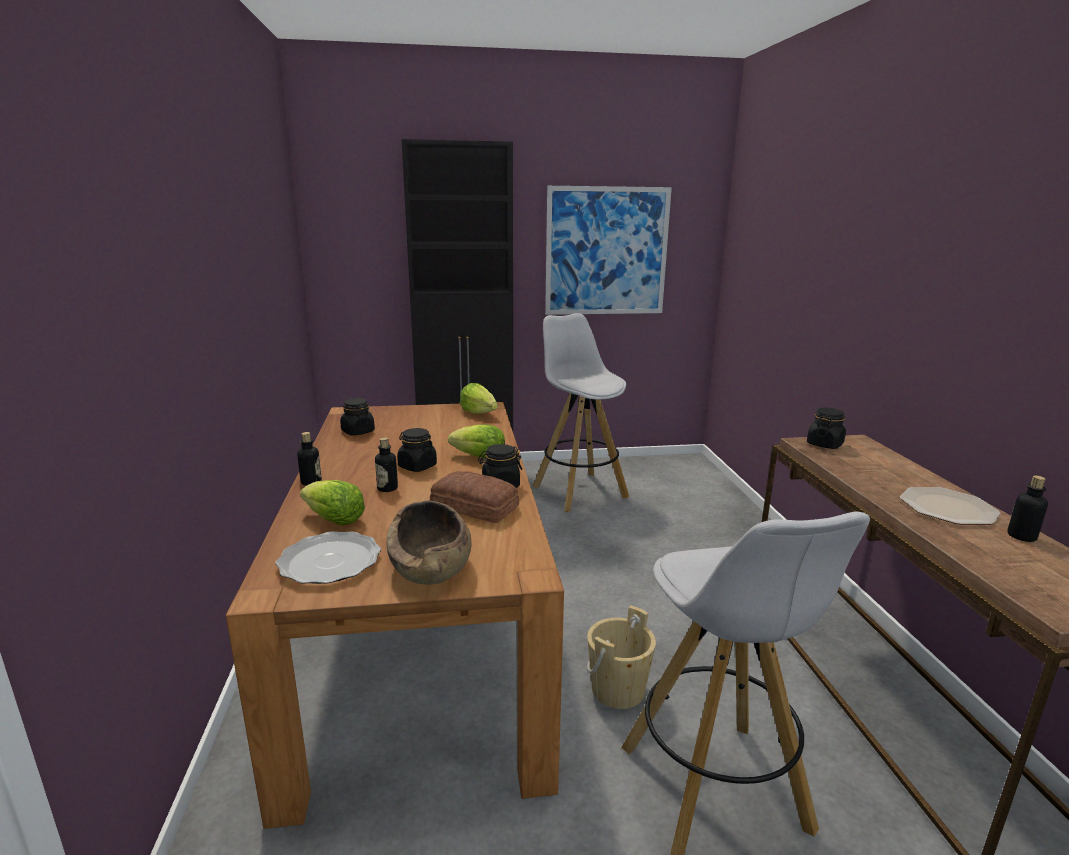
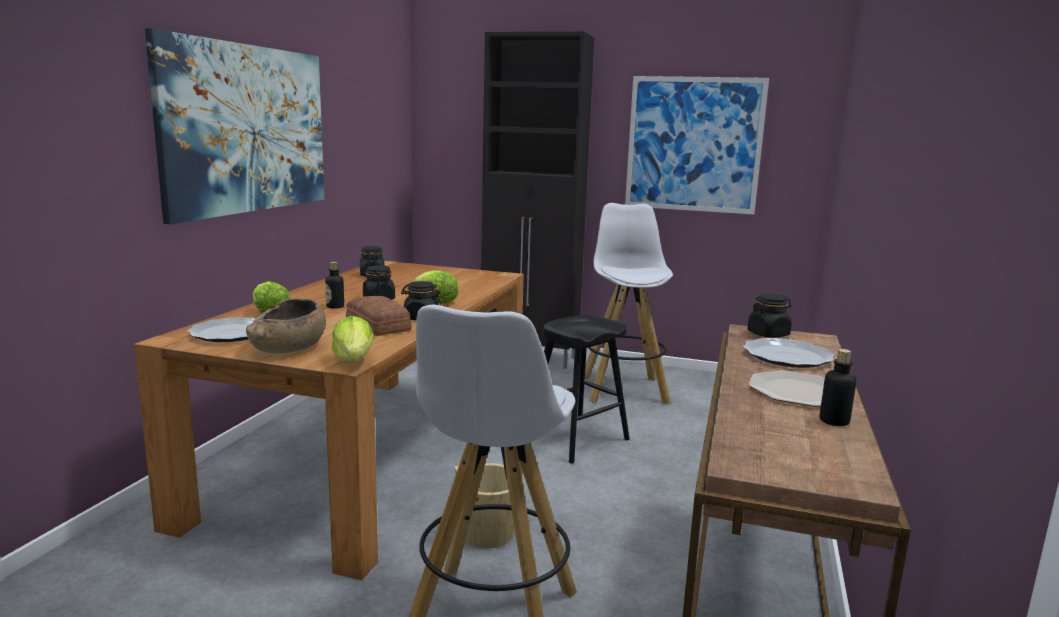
camera: 25 degrees right, 5 degrees down
bottle [297,432,322,486] -> none
lettuce [460,383,498,414] -> lettuce moved to [332,316,374,363]
none -> picture [145,28,324,224]
none -> black stool [543,316,629,464]
none -> plate [743,338,835,368]

